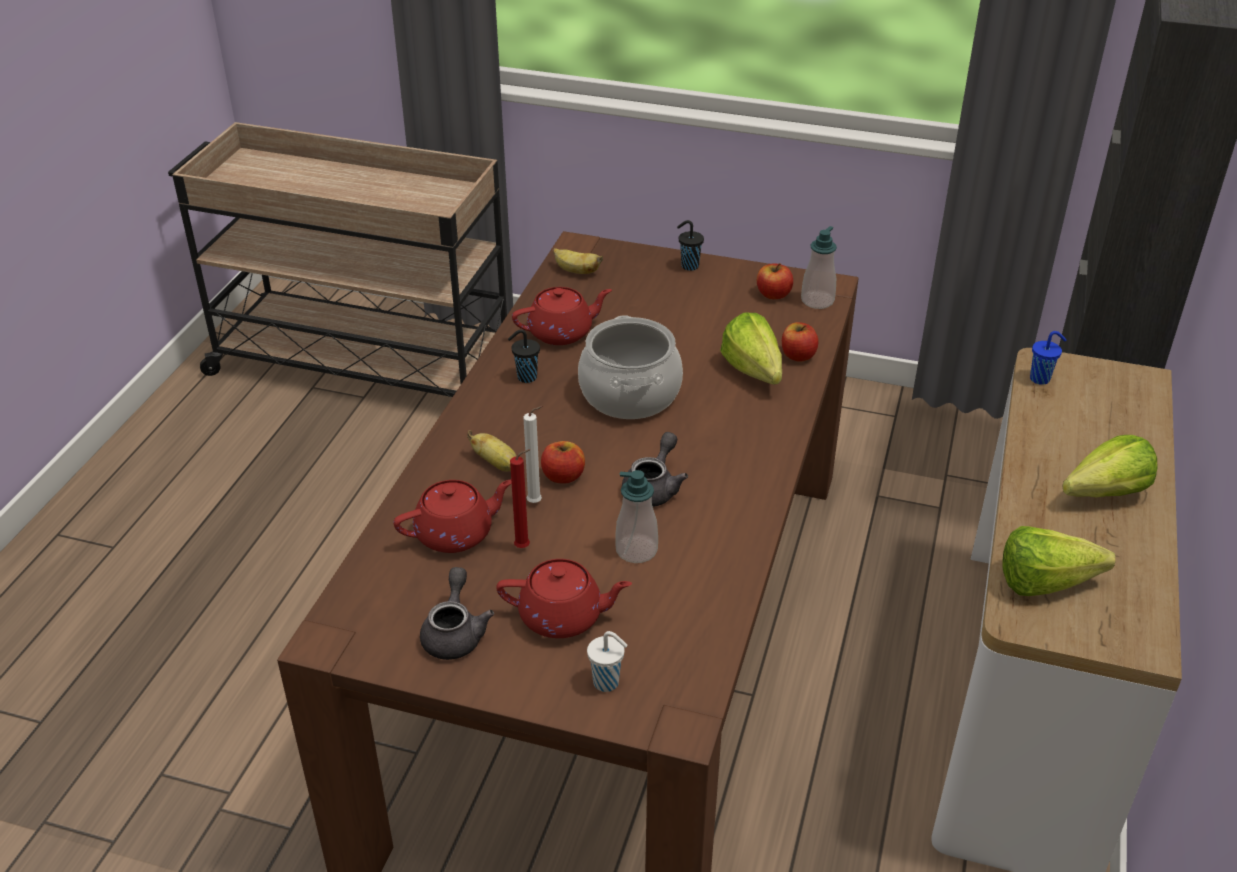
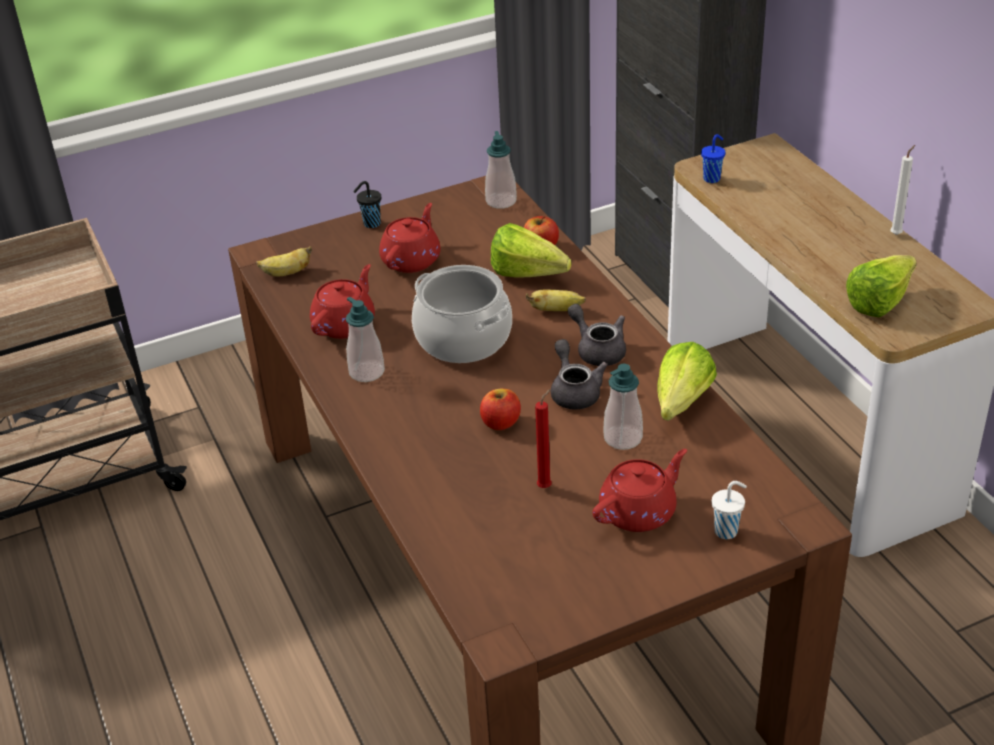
camera: 40 degrees left, 0 degrees up
red teapot [393,480,512,553] -> red teapot moved to [379,203,441,273]
grey teapot [420,567,494,660] -> grey teapot moved to [568,304,626,366]
banana [467,430,517,471] -> banana moved to [526,289,586,311]
black cup [508,329,540,383] -> soap dispenser [346,297,385,382]
white candle [523,406,543,503] -> white candle moved to [890,145,915,235]
apple [757,263,793,299] -> none
lettuce [1063,435,1158,497] -> lettuce moved to [657,342,717,421]

